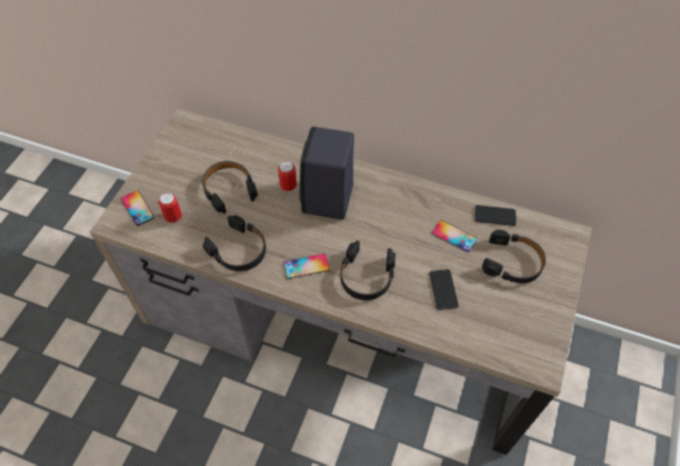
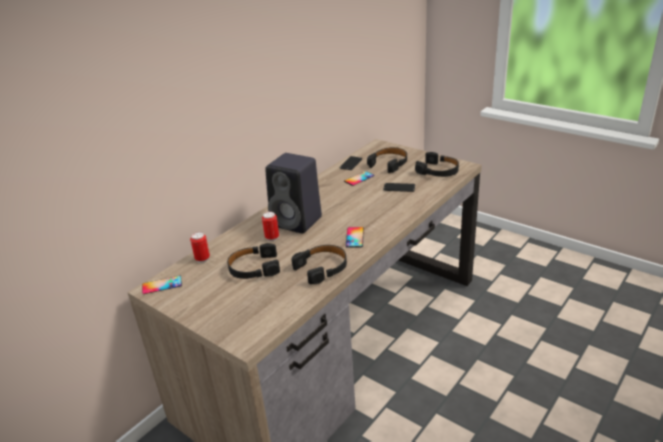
camera: 70 degrees left, 25 degrees down
phone [121,190,154,226] -> phone moved to [142,276,182,294]
can [158,193,182,223] -> can moved to [190,232,210,263]
black headphones [340,241,396,300] -> black headphones moved to [415,152,459,177]

